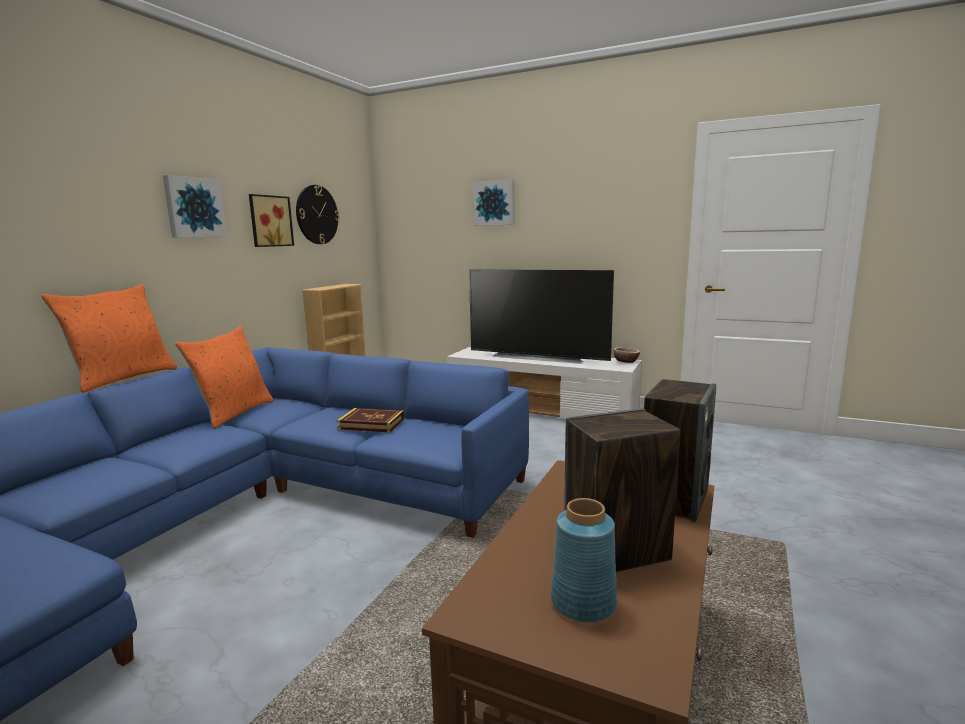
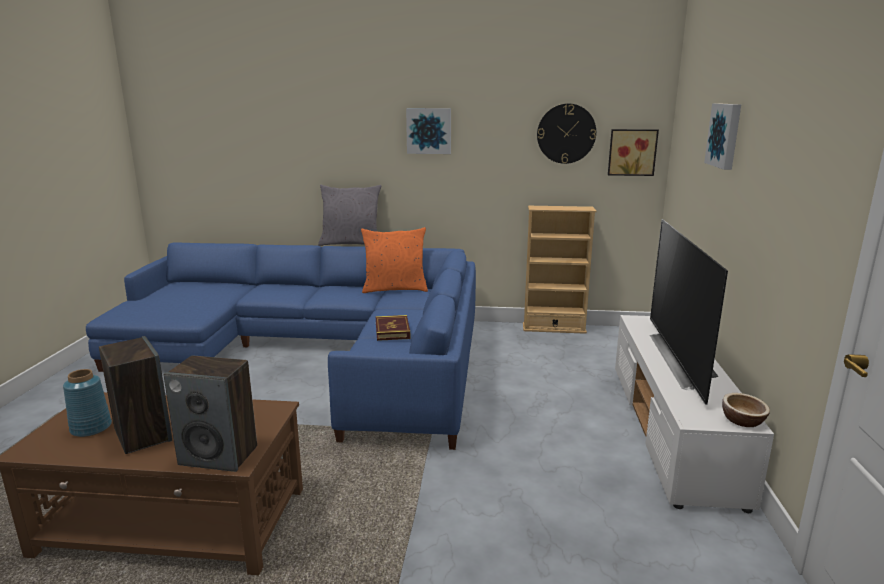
camera: 70 degrees right, 5 degrees up
orange pillow [41,284,177,393] -> grey pillow [318,185,381,246]
picture [249,194,294,247] -> picture moved to [608,129,659,176]

